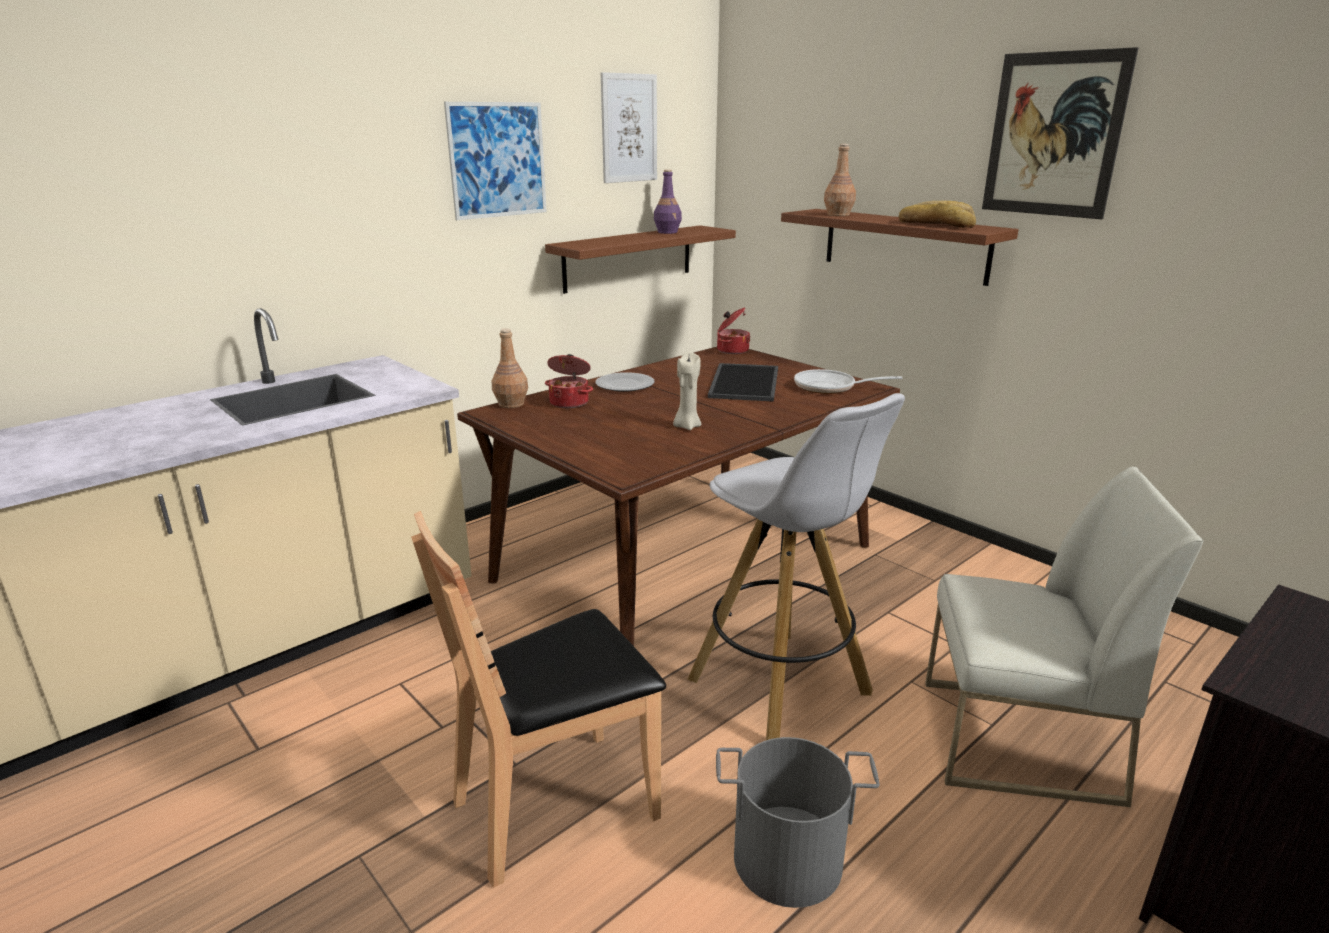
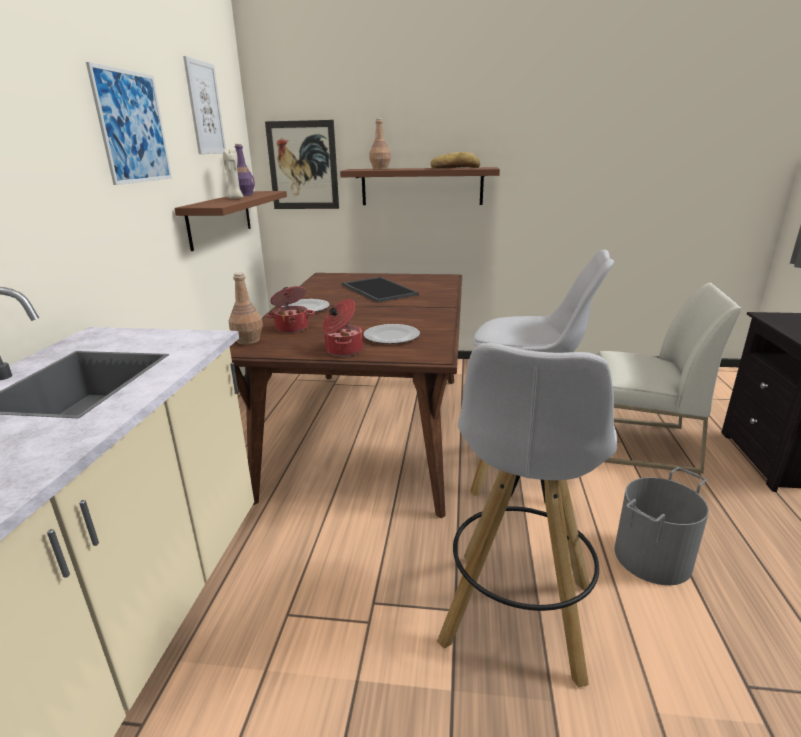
camera: 40 degrees left, 0 degrees up
brown chair [411,511,666,888] -> white stool [437,343,617,688]
beige candle [673,352,701,430] -> beige candle moved to [223,149,243,199]
cooking pot [717,307,750,354] -> cooking pot moved to [323,299,364,356]
frying pan [794,369,902,394] -> none
white chair [925,467,1204,807] -> white chair turned 45 degrees clockwise [597,283,742,474]
picture [982,47,1138,219] -> picture moved to [265,120,339,209]
none -> plate [363,324,420,344]

